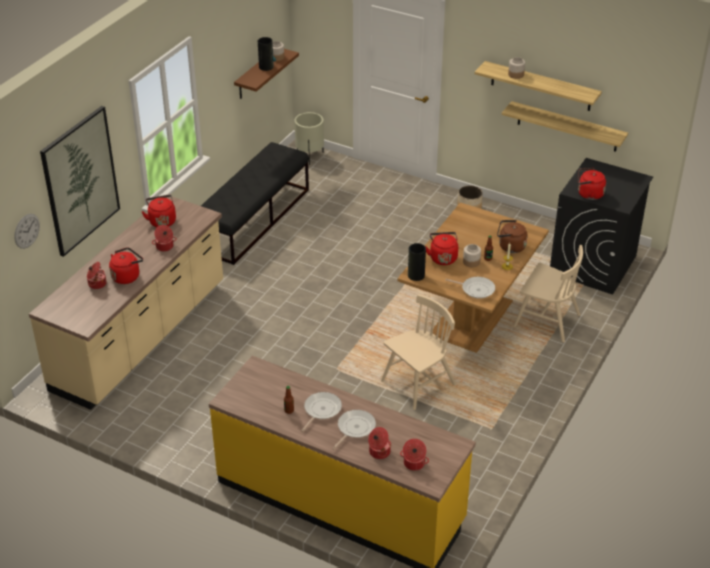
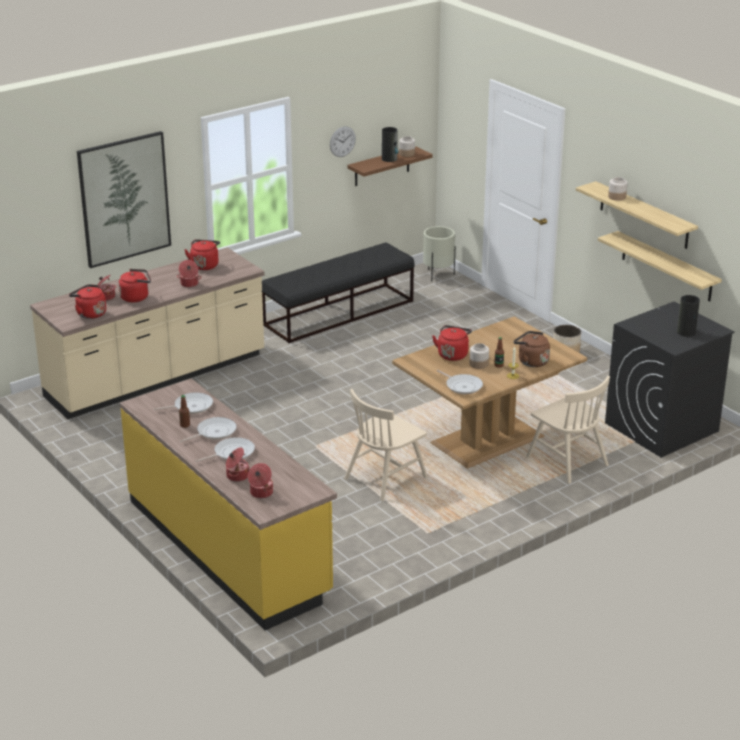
camera: 25 degrees right, 10 degrees down
wall clock [14,214,40,249] -> wall clock moved to [330,126,356,157]
beige chair [381,294,456,410] -> beige chair turned 150 degrees clockwise [344,389,428,501]
vase [408,243,426,281] -> vase moved to [677,295,700,337]
red kettle [578,168,606,200] -> red kettle moved to [69,284,106,319]
none -> frying pan [154,392,213,414]

